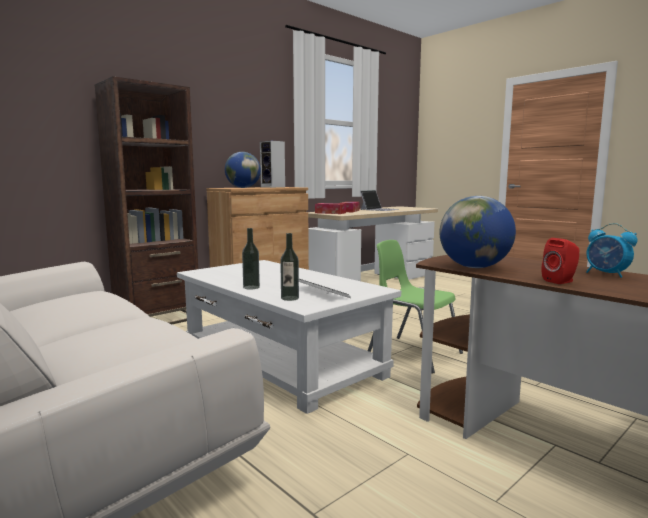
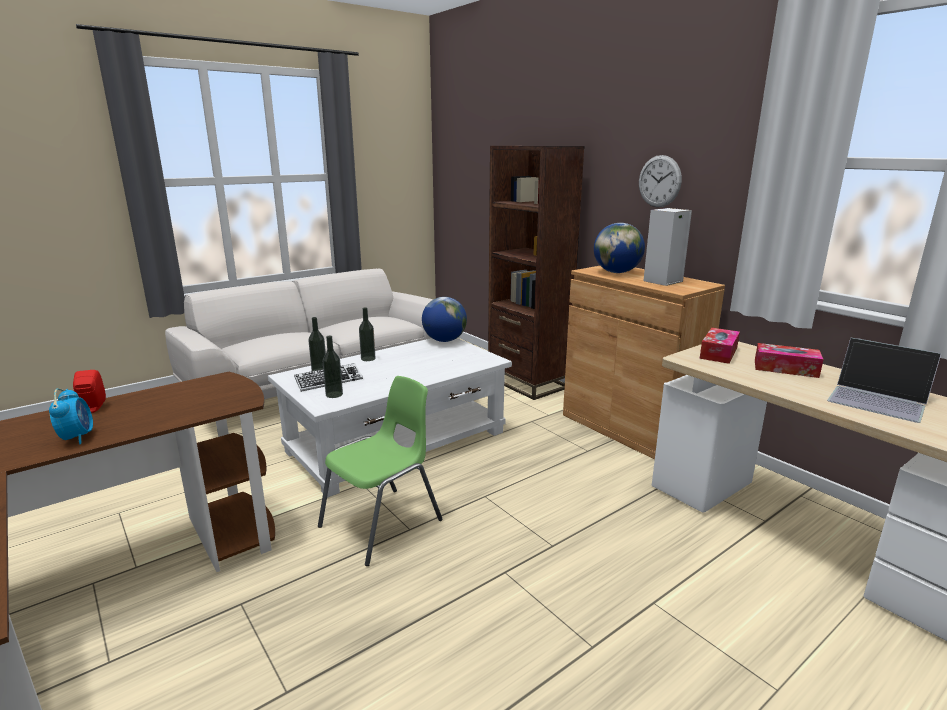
camera: 95 degrees right, 10 degrees up
globe [440,196,516,268] -> globe moved to [422,297,467,342]
alarm clock [586,223,637,278] -> alarm clock turned 105 degrees clockwise [49,388,93,444]
none -> bottle [323,336,343,398]
none -> wall clock [639,155,682,207]

